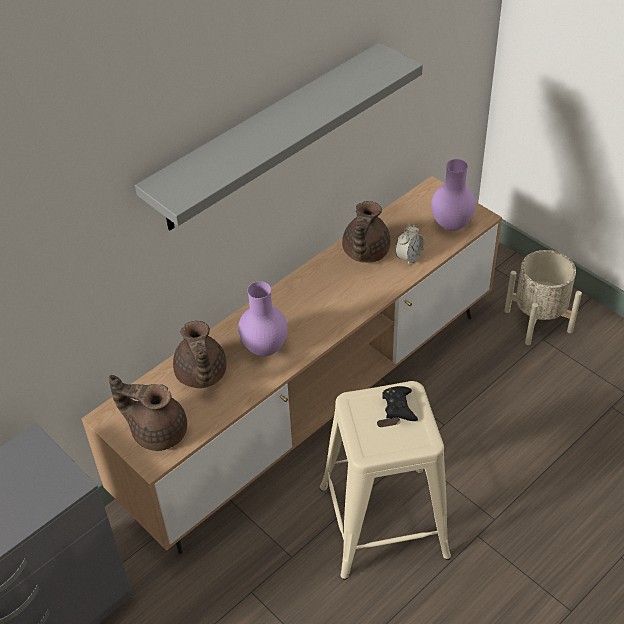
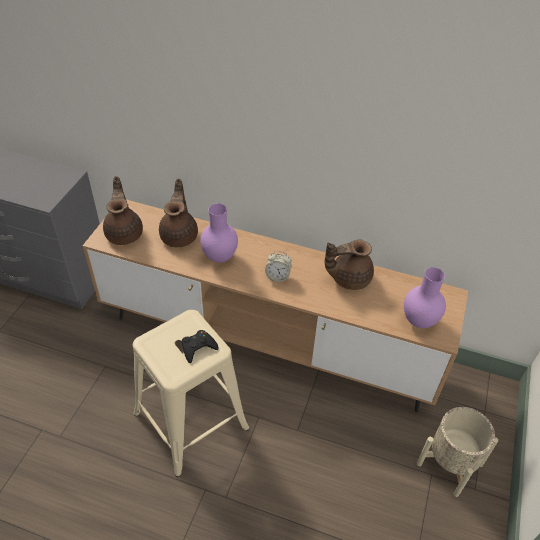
camera: 60 degrees right, 0 degrees up
grey shelf [135,42,423,230] -> none
brown teapot [173,321,227,388] -> brown teapot turned 135 degrees clockwise [159,178,198,247]
alarm clock [395,224,424,266] -> alarm clock moved to [265,251,292,282]

